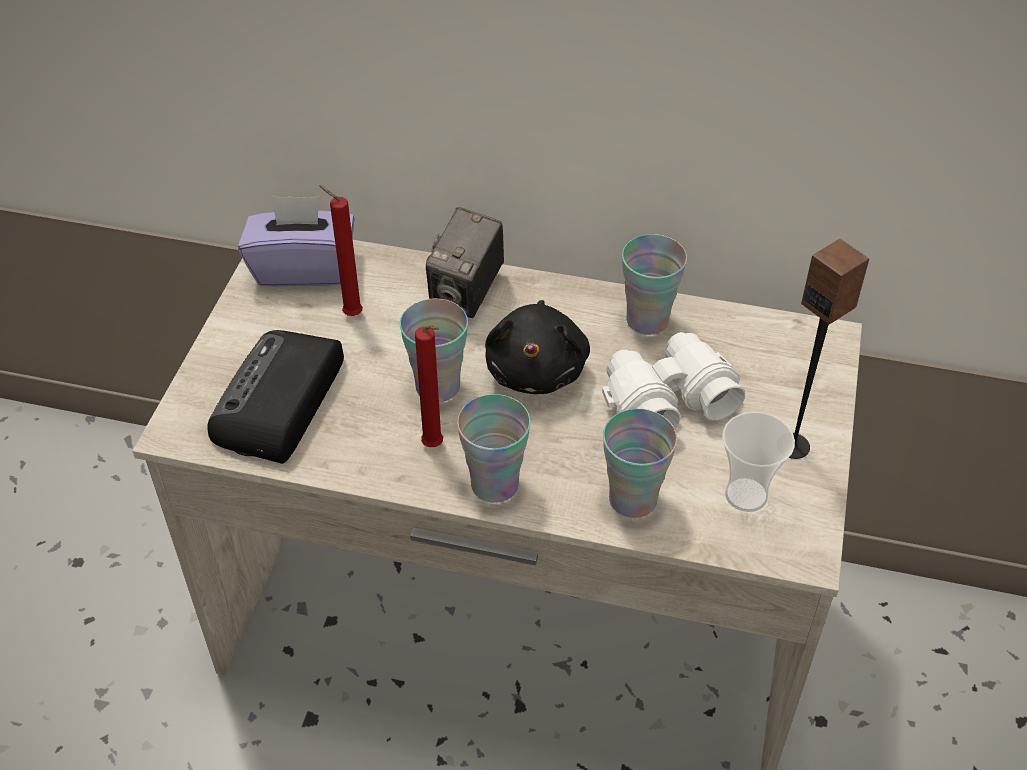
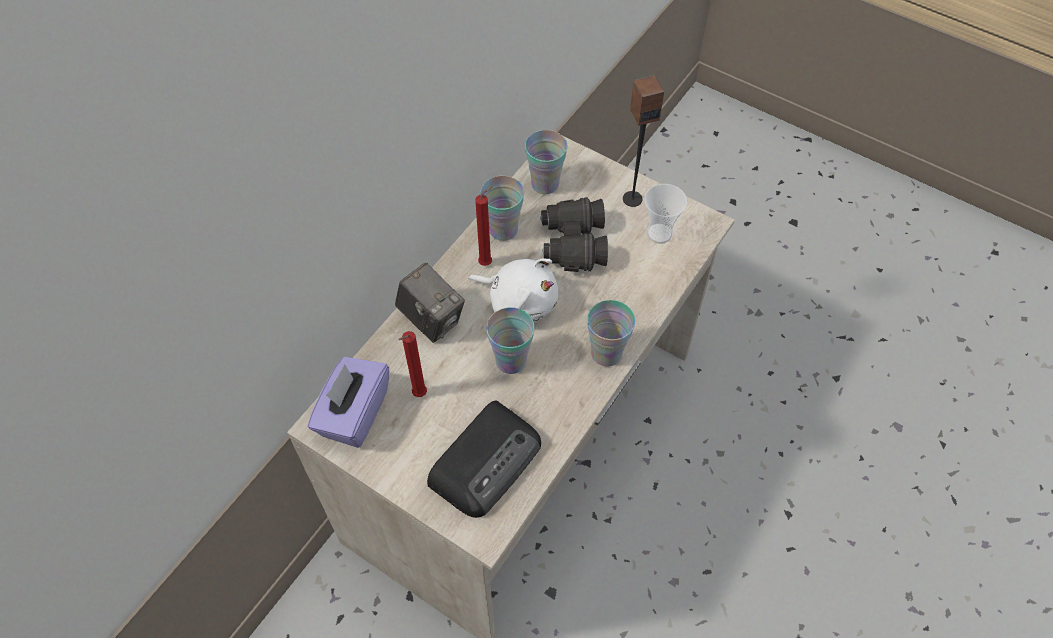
camera: 70 degrees left, 10 degrees up
radio [207,330,344,464] -> radio turned 90 degrees counterclockwise [427,400,541,518]
red candle [415,325,443,447] -> red candle moved to [475,186,493,266]
black plush toy [485,300,590,394] -> white plush toy [469,259,558,322]
white binoculars [602,332,745,429] -> black binoculars [540,197,608,272]
cup [603,409,677,518] -> cup moved to [525,130,567,194]

